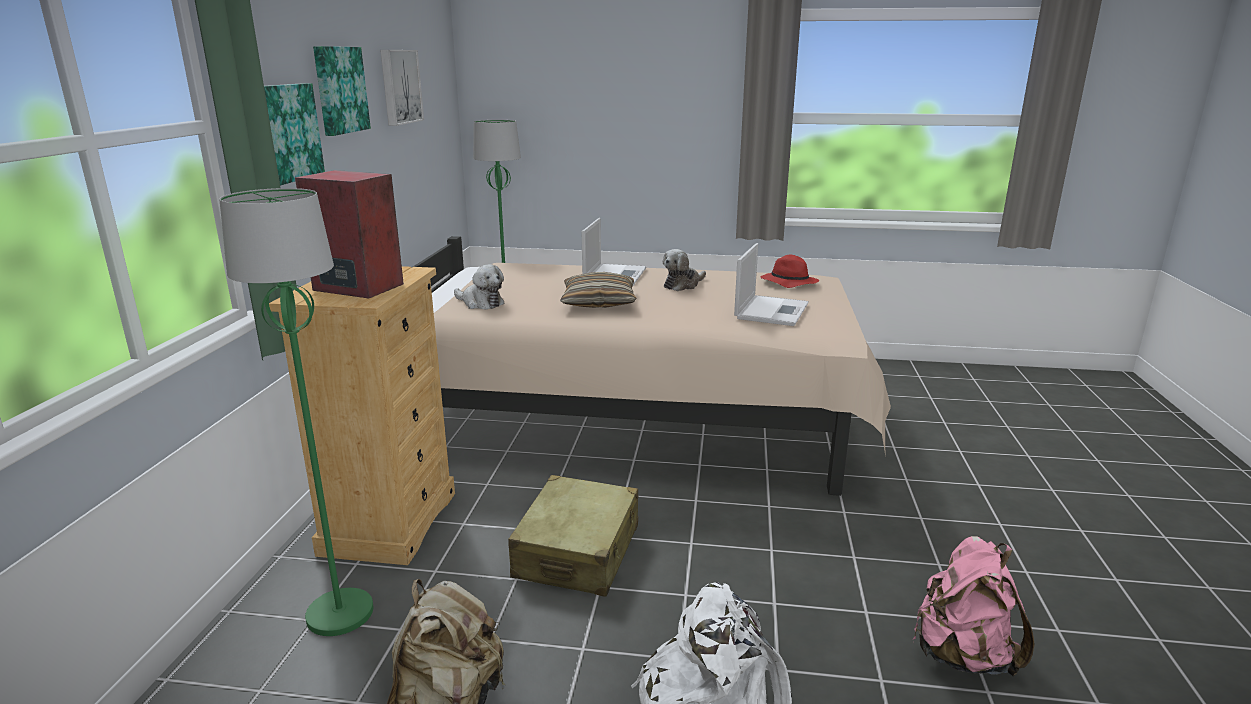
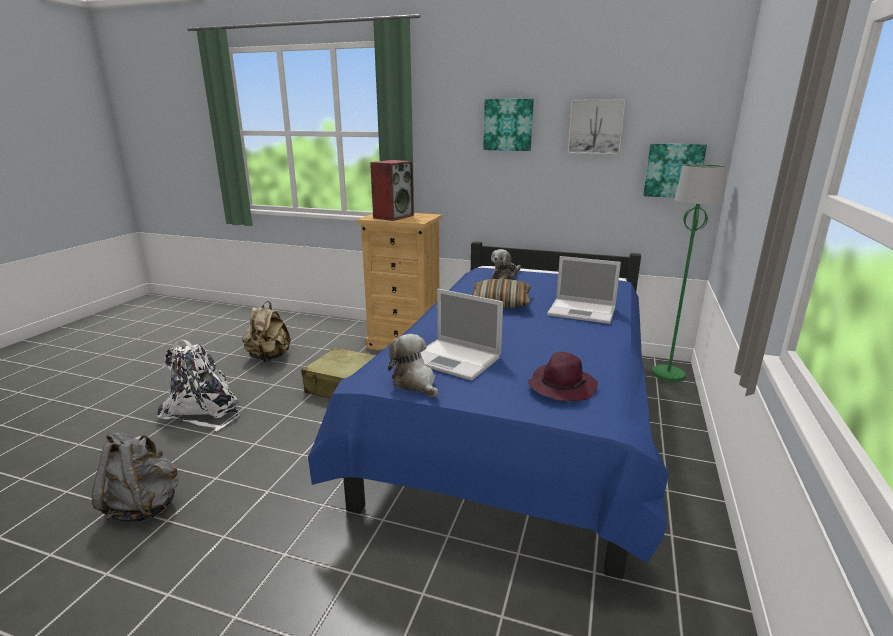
camera: 100 degrees right, 0 degrees up
green floor lamp [219,188,373,636] -> none
picture [264,83,325,186] -> picture moved to [643,143,707,198]
beige bed [413,236,891,496] -> blue bed [308,241,669,579]
plush toy [663,249,706,291] -> plush toy moved to [388,334,438,397]
red hat [761,254,819,288] -> purple hat [528,352,598,401]
pink backpack [912,536,1035,677] -> grey backpack [92,432,179,523]

